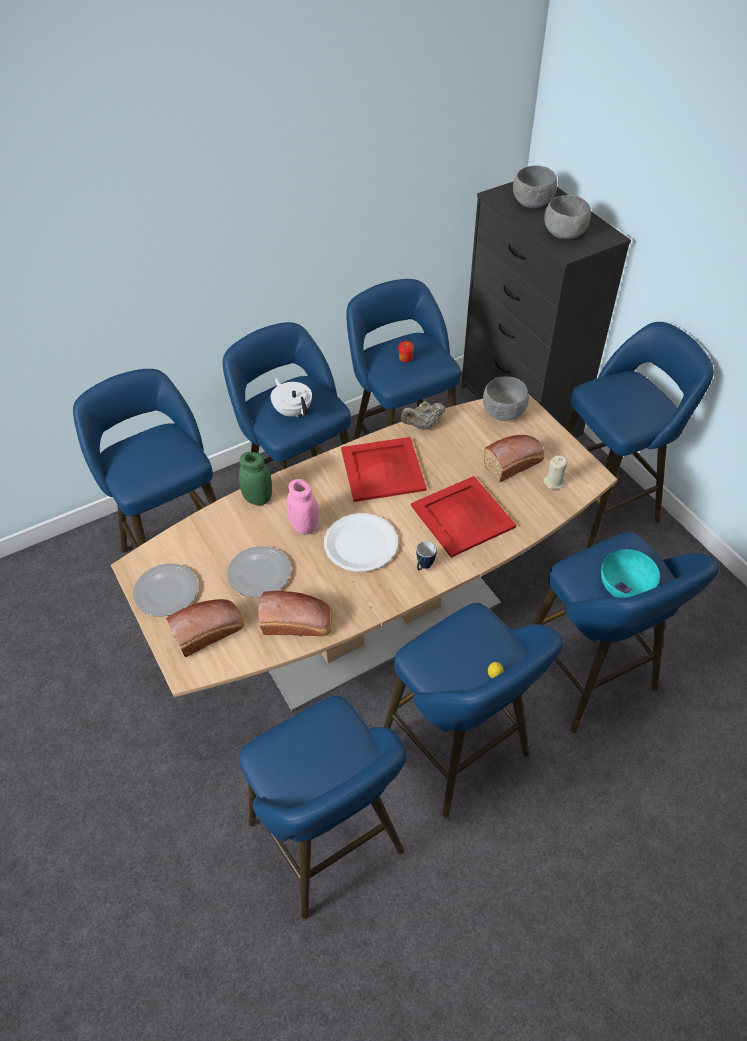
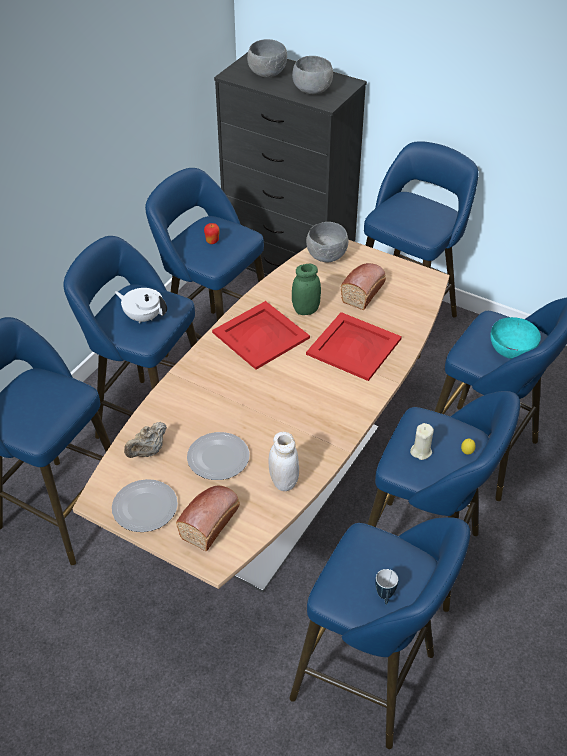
camera: 30 degrees left, 5 degrees down
green jar [239,452,272,505] -> green jar moved to [292,264,321,315]
bread [258,591,332,636] -> white jar [269,432,299,491]
pink jar [286,479,319,535] -> none
white plate [324,513,398,572] -> none
beige teapot [401,401,445,430] -> beige teapot moved to [124,422,167,458]
mug [416,541,437,570] -> mug moved to [375,569,398,605]
beige candle [543,455,567,489] -> beige candle moved to [410,423,434,460]

